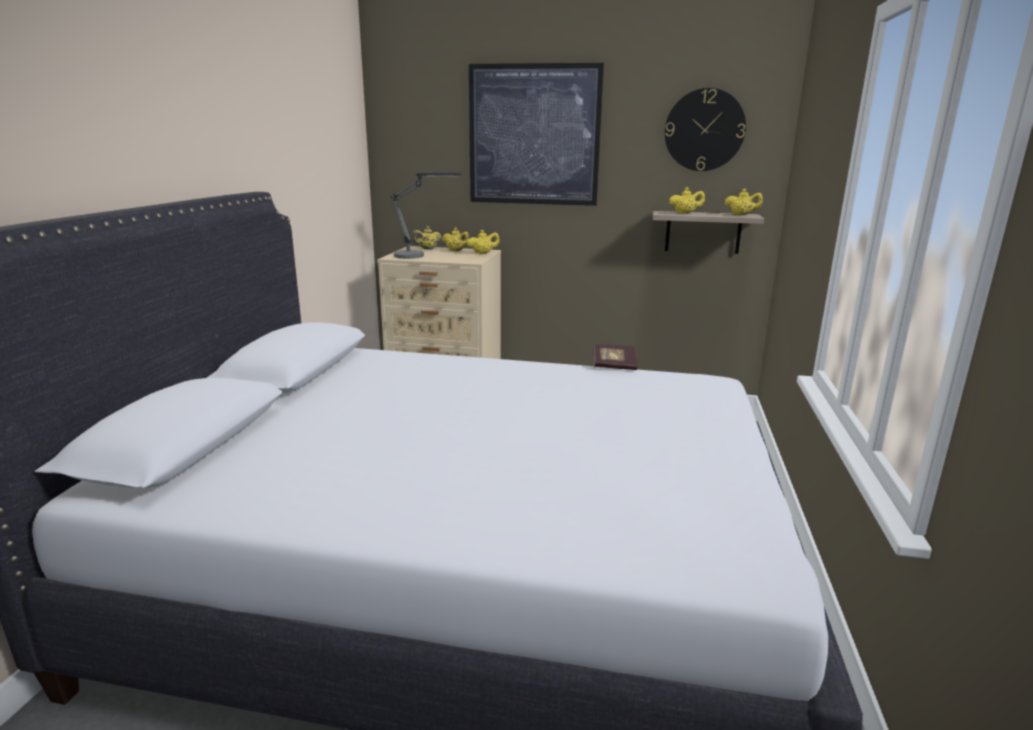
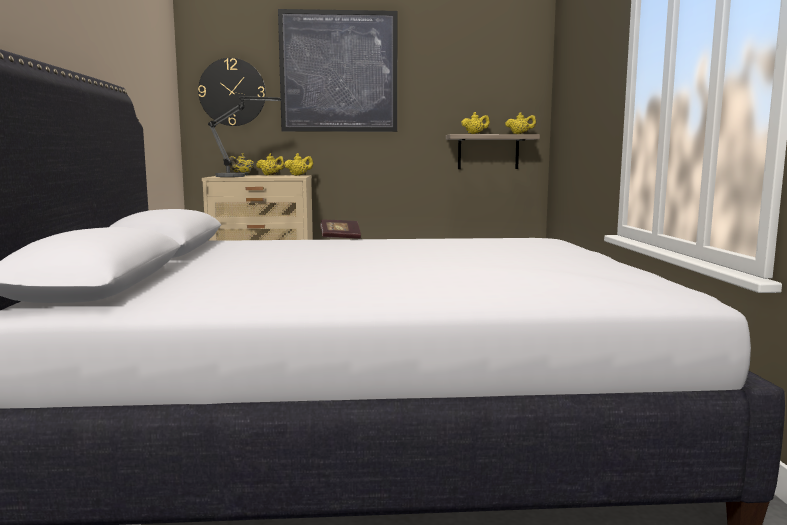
camera: 15 degrees left, 10 degrees down
book [593,344,638,370] -> book moved to [320,220,361,239]
wall clock [665,88,746,171] -> wall clock moved to [198,58,266,126]

